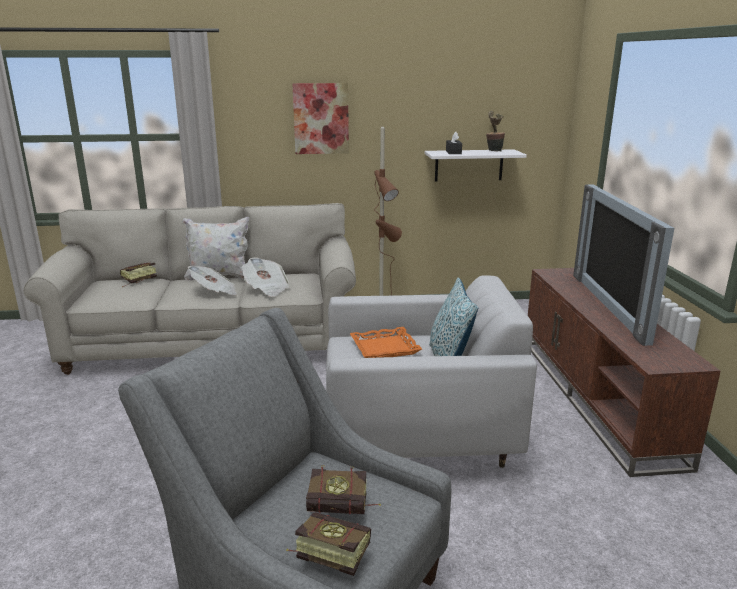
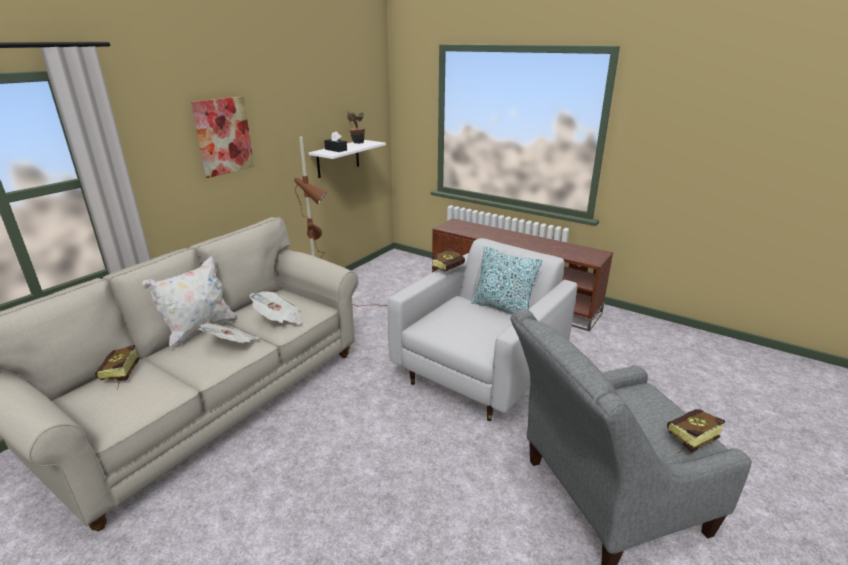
camera: 50 degrees left, 5 degrees up
book [306,465,381,514] -> book moved to [432,248,465,271]
orange tray [350,327,422,358] -> none
television [573,185,674,346] -> none

